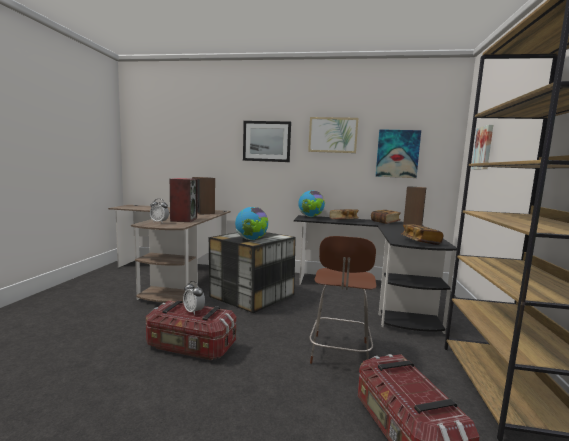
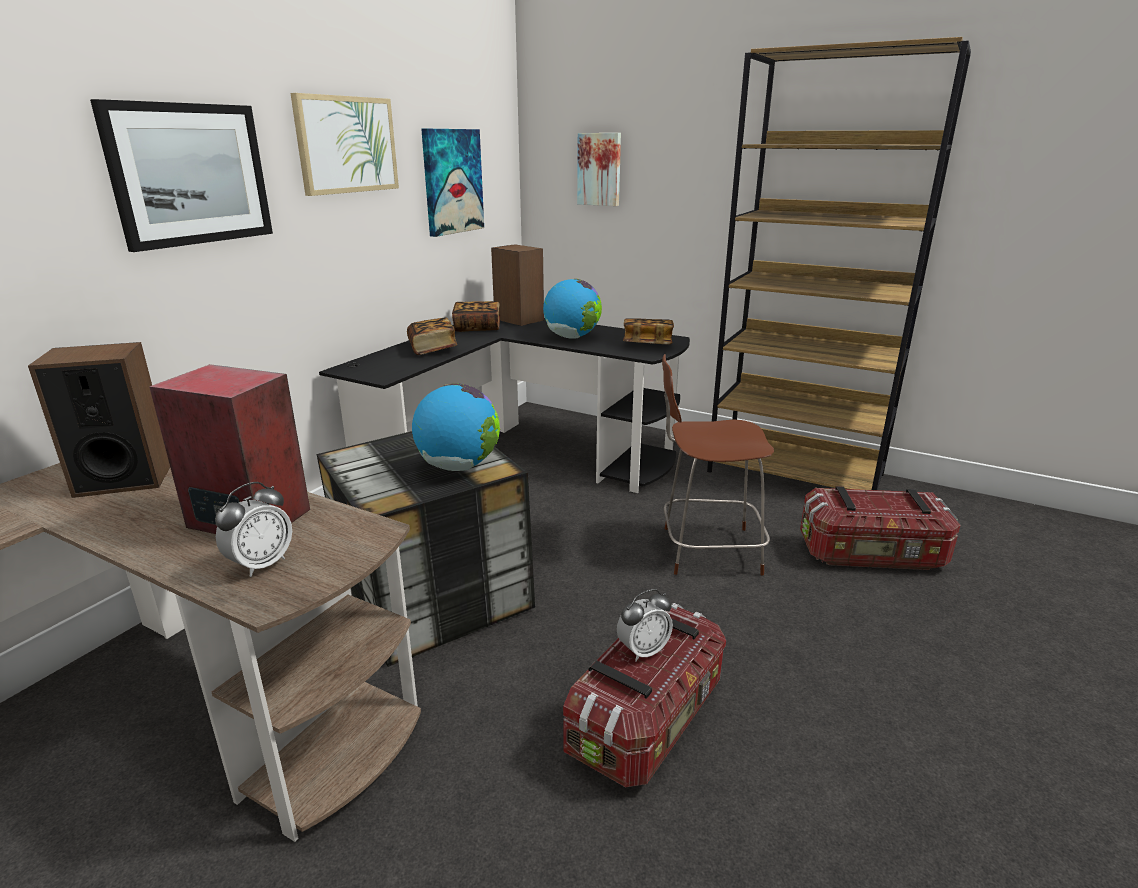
camera: 70 degrees left, 15 degrees up
globe [298,191,325,217] -> globe moved to [543,279,602,339]
brown chair [309,236,377,364] -> brown chair turned 150 degrees clockwise [662,354,774,576]

